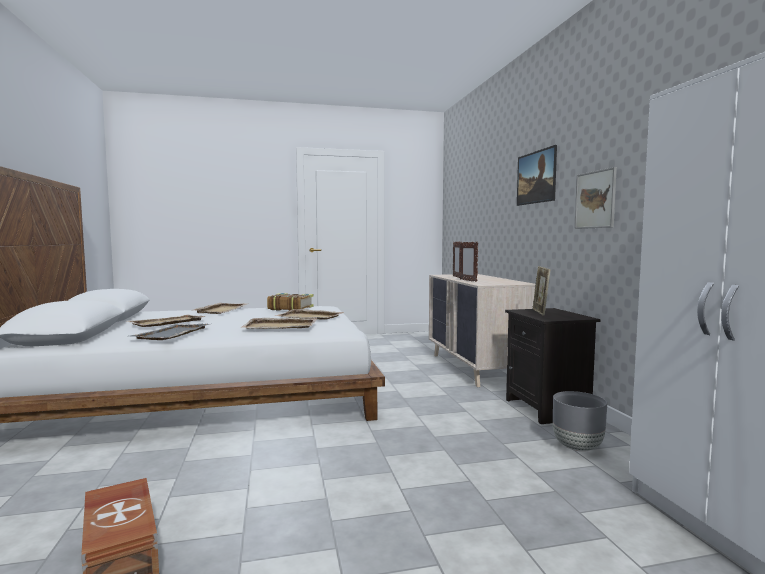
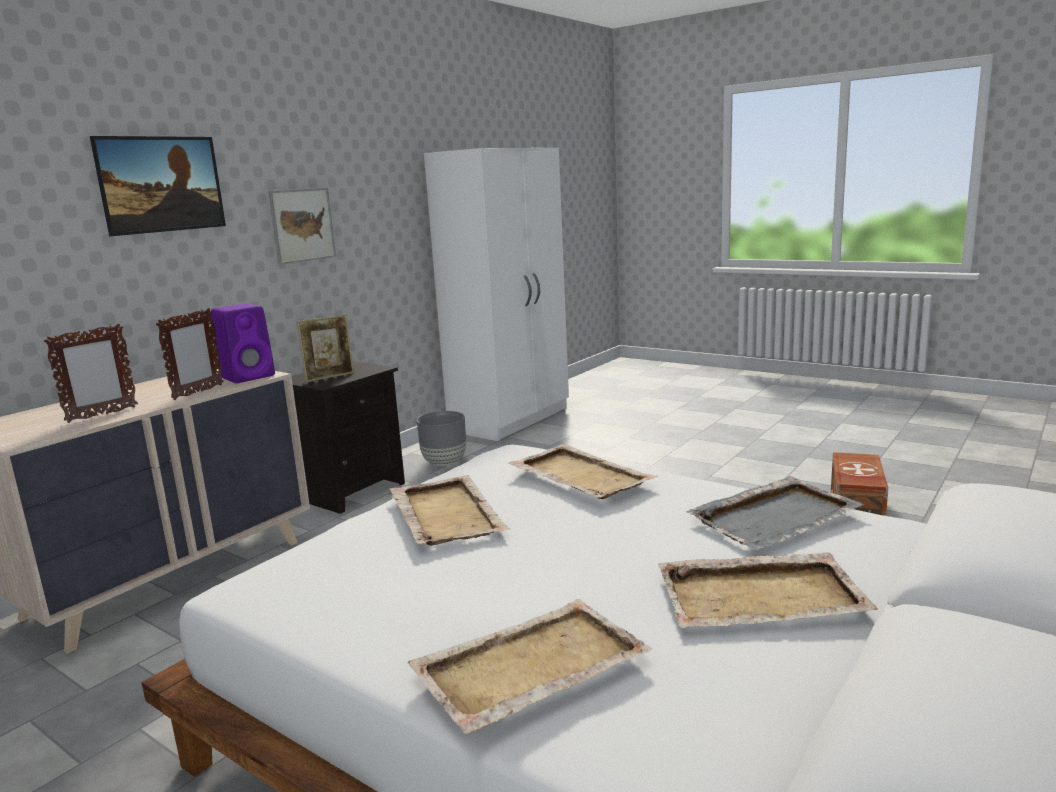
camera: 130 degrees left, 10 degrees up
book [267,293,314,311] -> none
none -> purple speaker [211,303,275,383]

